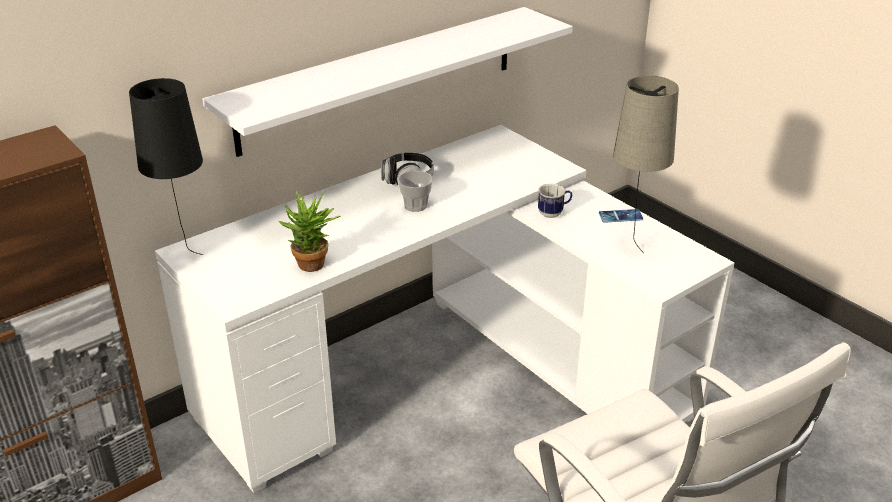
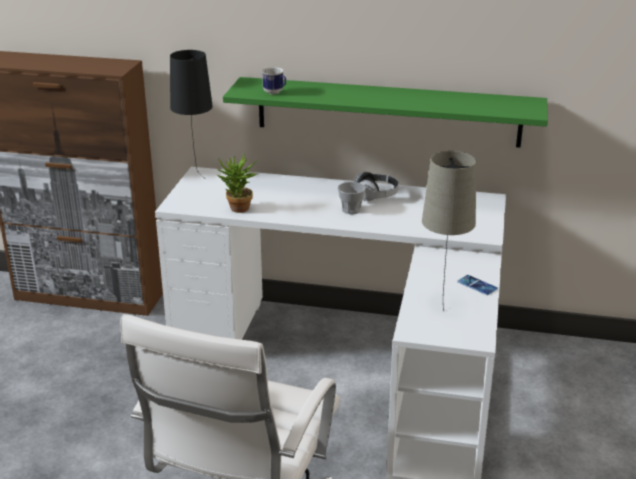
camera: 50 degrees right, 5 degrees down
white shelf [202,7,573,157] -> green shelf [223,77,548,148]
mug [538,184,572,218] -> mug moved to [262,67,286,94]

